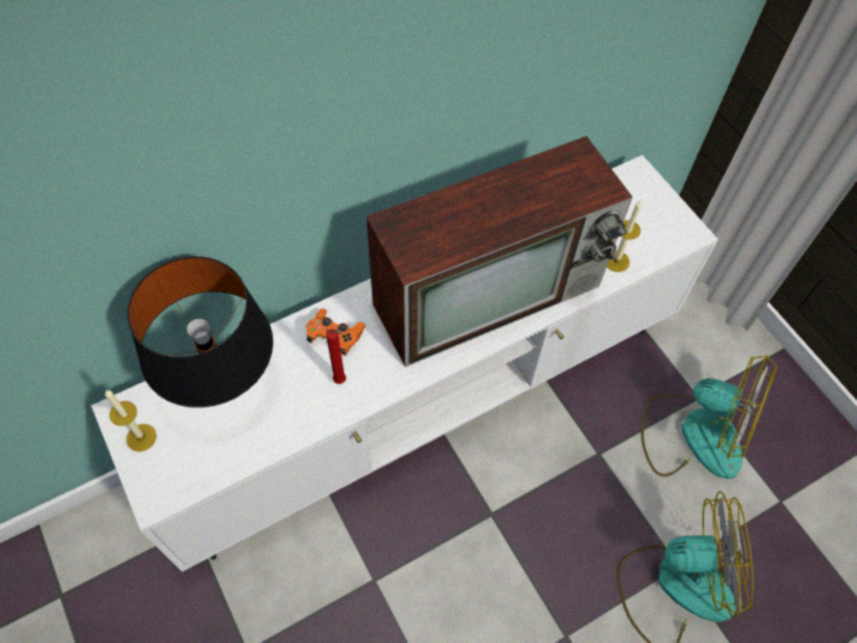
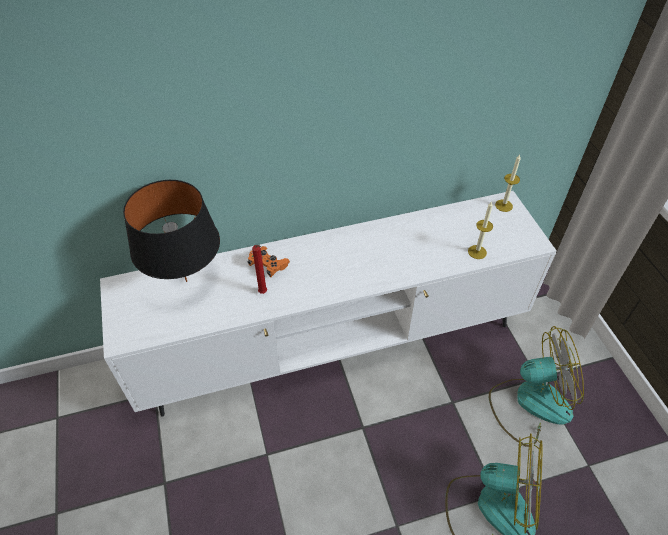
camera: 15 degrees right, 10 degrees down
candle [105,390,156,452] -> candle moved to [495,155,521,212]
television [366,136,632,367] -> none
fan [641,355,778,479] -> fan turned 45 degrees counterclockwise [489,326,584,447]

